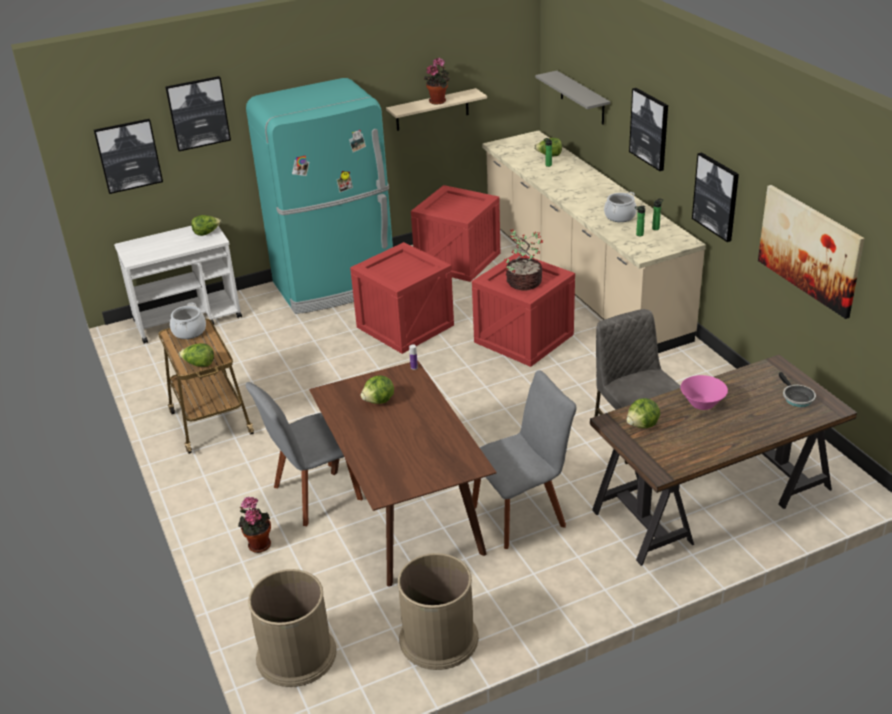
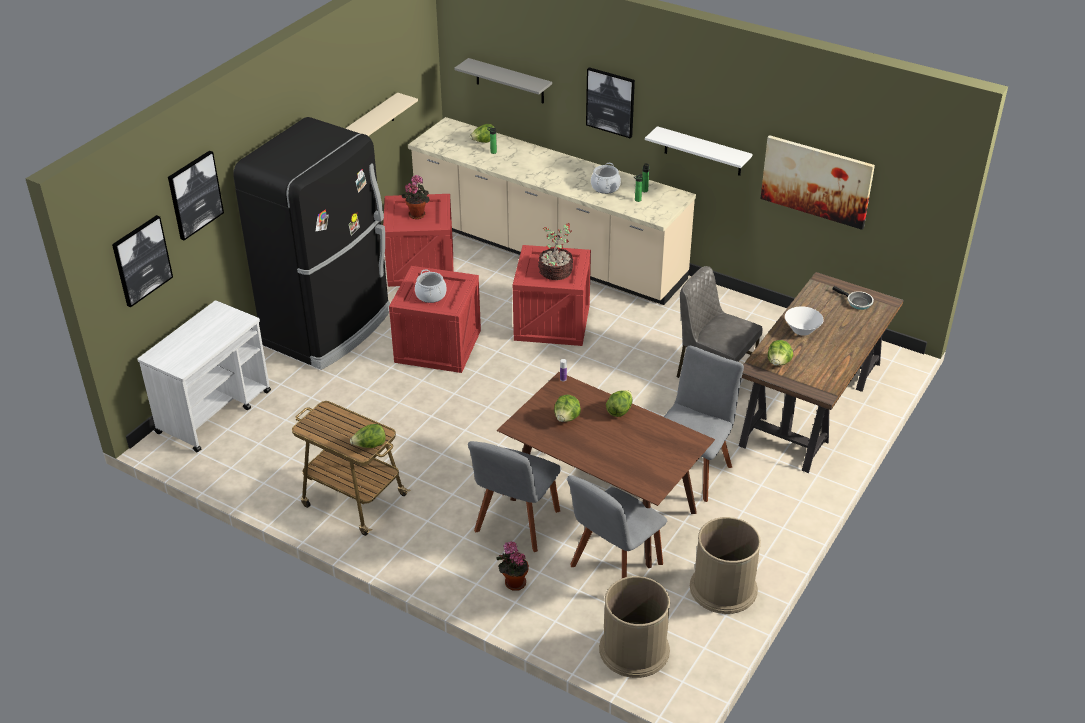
camera: 35 degrees left, 5 degrees up
cooking pot [170,303,206,339] -> cooking pot moved to [415,269,447,303]
lettuce [191,215,221,236] -> lettuce moved to [606,390,633,417]
turquoise fridge [246,78,393,314] -> black fridge [233,117,390,370]
potted plant [424,58,450,104] -> potted plant moved to [402,175,430,219]
pink bowl [680,375,728,410] -> white bowl [785,306,823,336]
picture [692,153,739,242] -> white shelf [645,126,753,176]
none -> grey chair [567,475,667,578]

